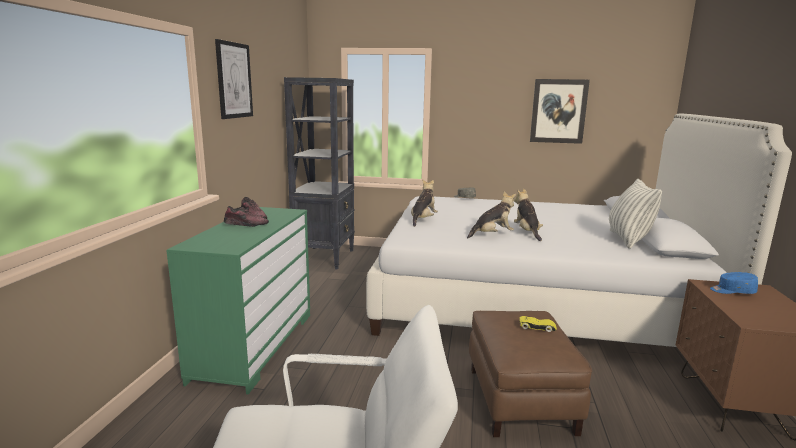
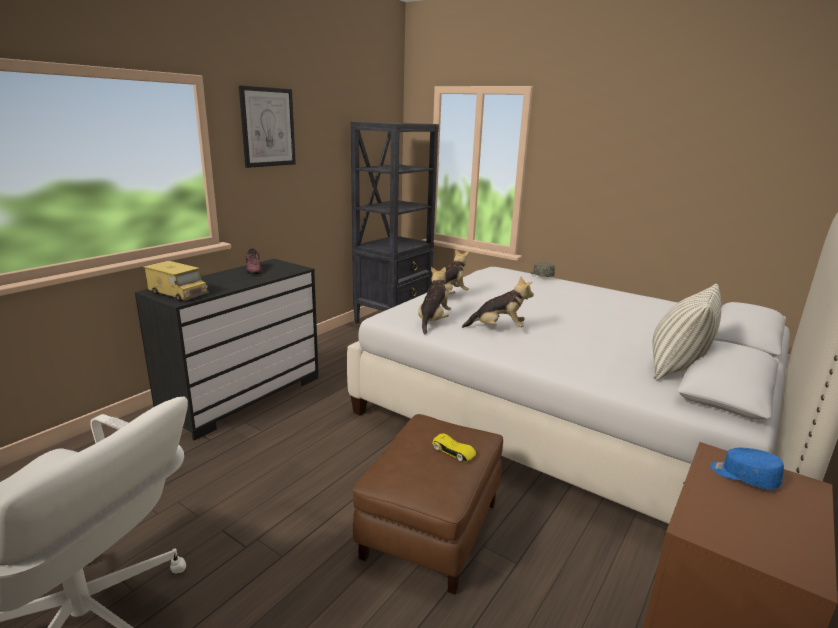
camera: 25 degrees right, 5 degrees up
green dresser [166,207,310,394] -> black dresser [135,259,319,440]
shoe [224,206,269,227] -> none
plush toy [514,189,543,241] -> plush toy moved to [418,267,451,335]
picture [530,79,590,144] -> none
none -> toy truck [143,261,209,301]

